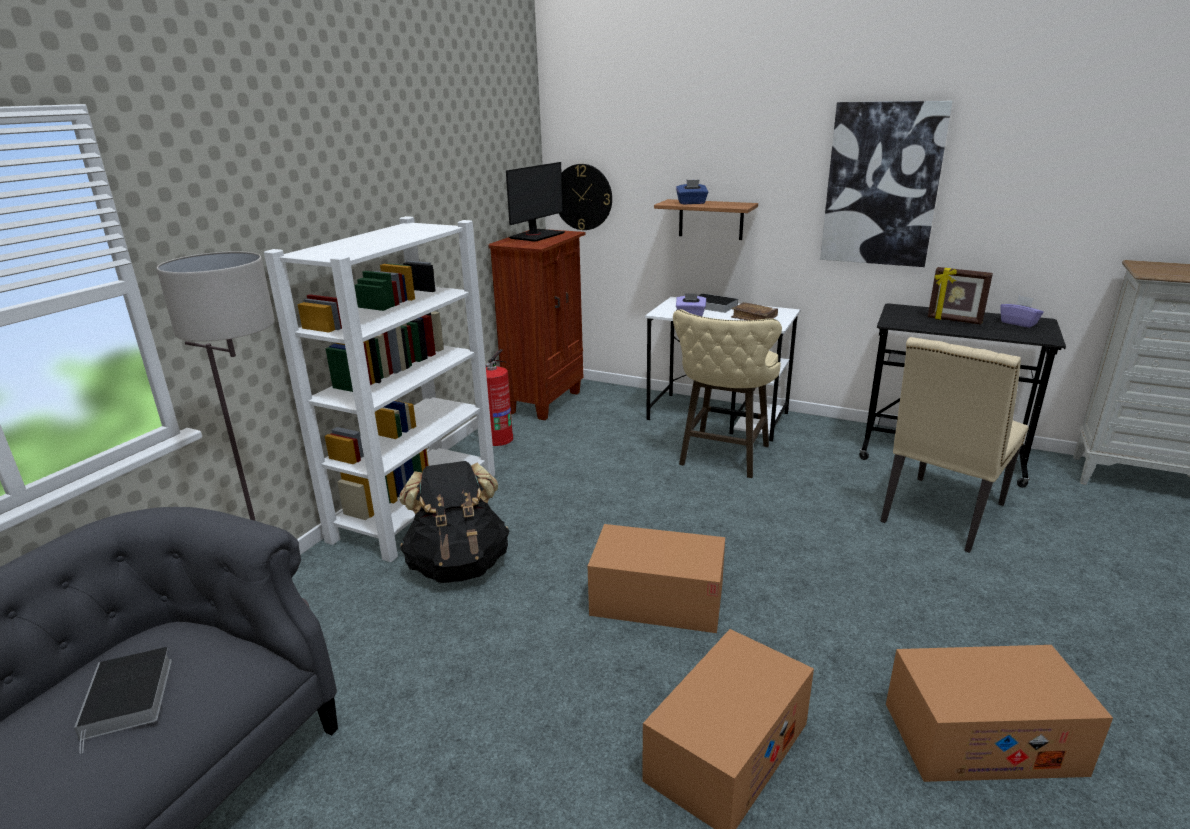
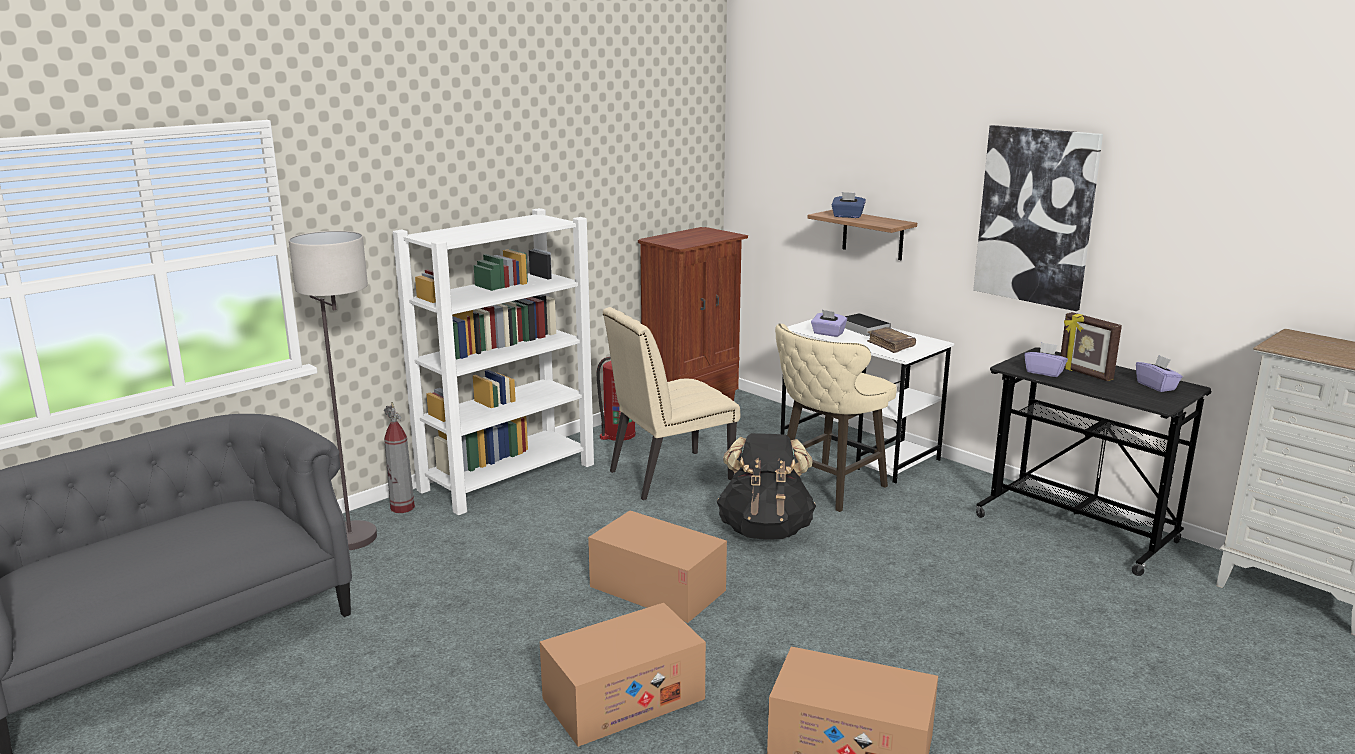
camera: 20 degrees right, 5 degrees down
book [74,647,172,754] -> none
black backpack [399,461,510,583] -> black backpack moved to [717,433,816,540]
monitor [506,162,565,242] -> none
wall clock [558,164,612,230] -> none
beige chair [880,337,1029,553] -> beige chair moved to [603,307,740,500]
none -> fire extinguisher [384,402,415,513]
none -> purple tissue box [1024,342,1068,377]

